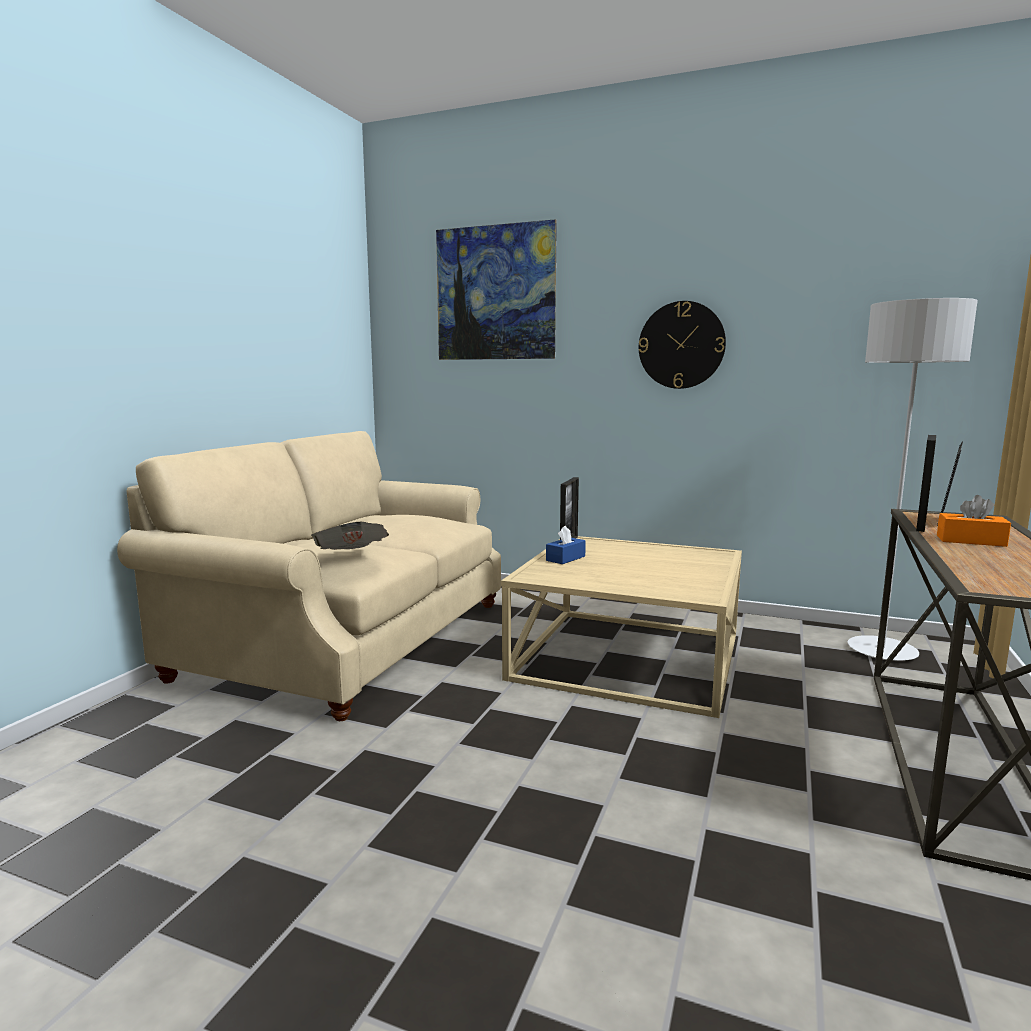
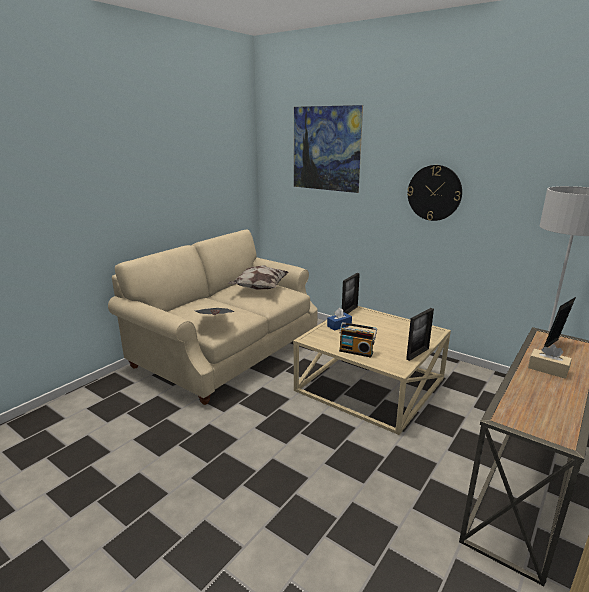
camera: 15 degrees right, 10 degrees up
picture frame [916,435,936,532] -> picture frame moved to [406,308,434,361]
orange tissue box [937,495,1011,547] -> beige tissue box [528,344,572,379]
none -> pillow [228,265,289,290]
none -> radio [339,322,377,358]

